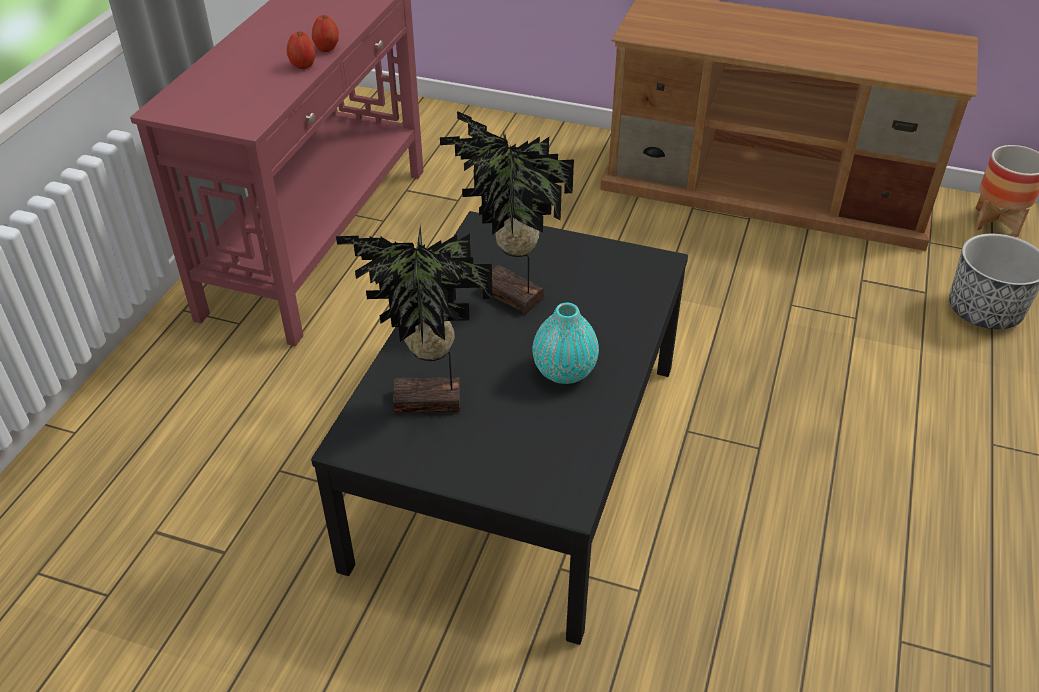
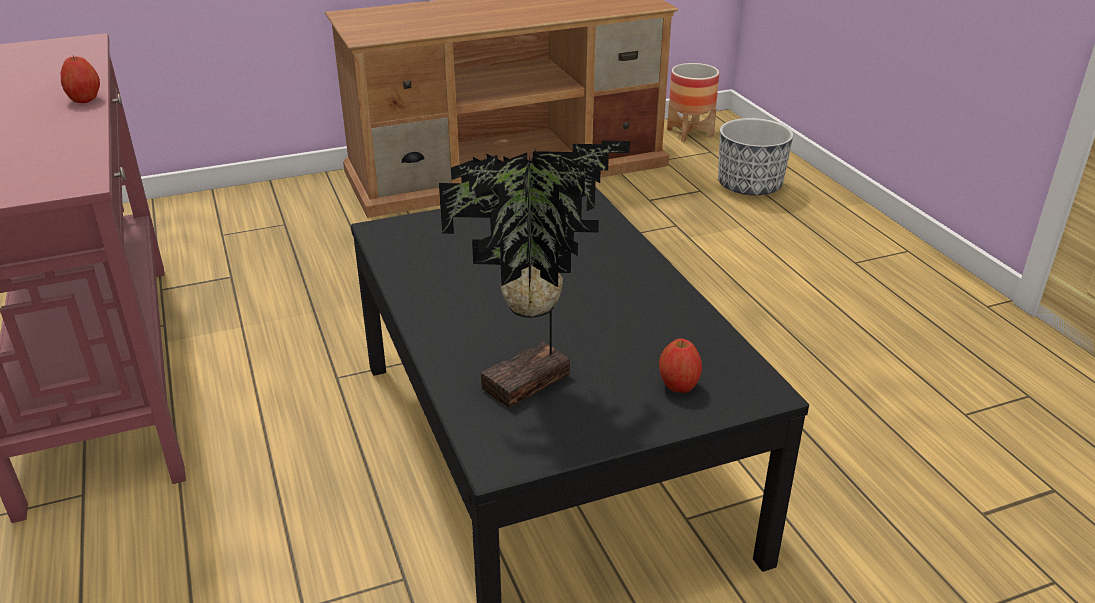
camera: 40 degrees left, 10 degrees down
apple [287,31,315,69] -> apple moved to [659,338,702,393]
potted plant [440,111,574,314] -> none
turquoise vase [532,303,599,384] -> none

